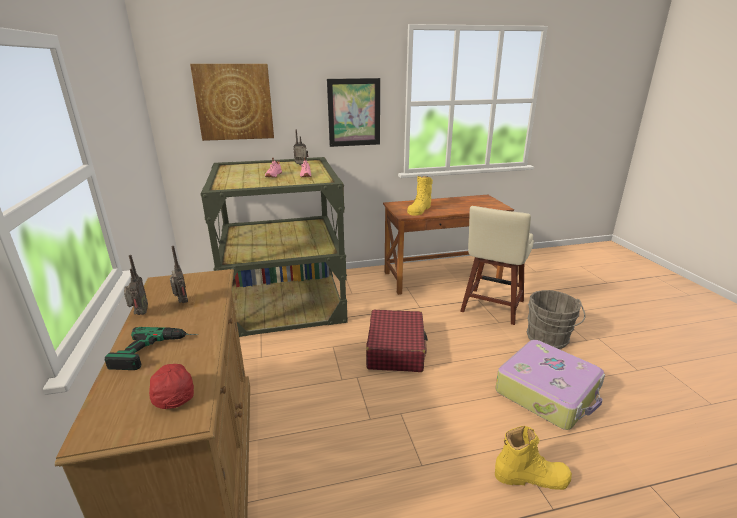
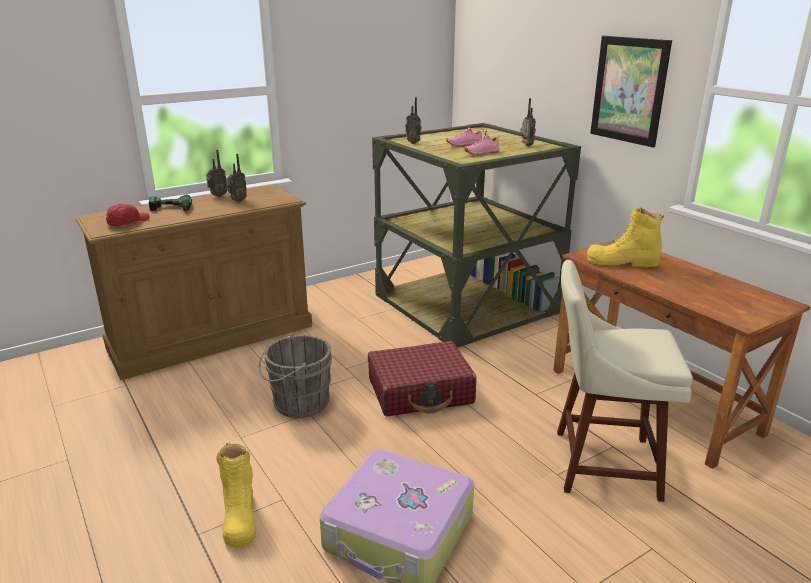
camera: 70 degrees right, 0 degrees up
picture [190,64,274,141] -> none
grey bucket [526,290,586,349] -> grey bucket moved to [259,333,332,418]
none -> radio [405,97,422,144]

